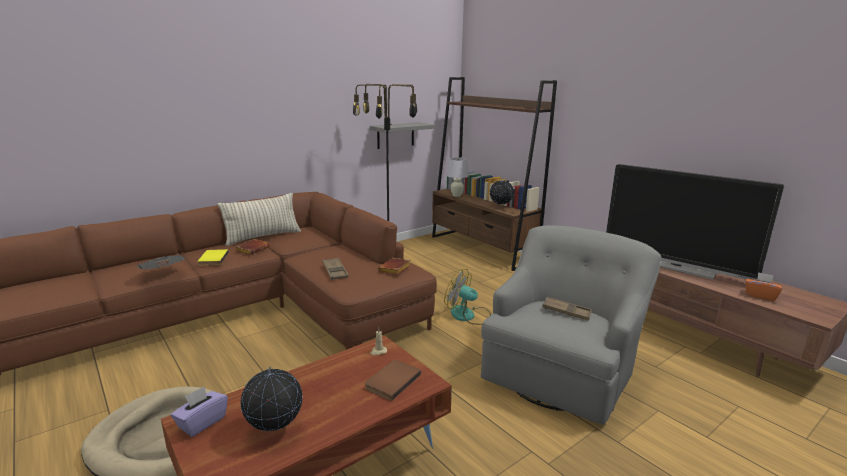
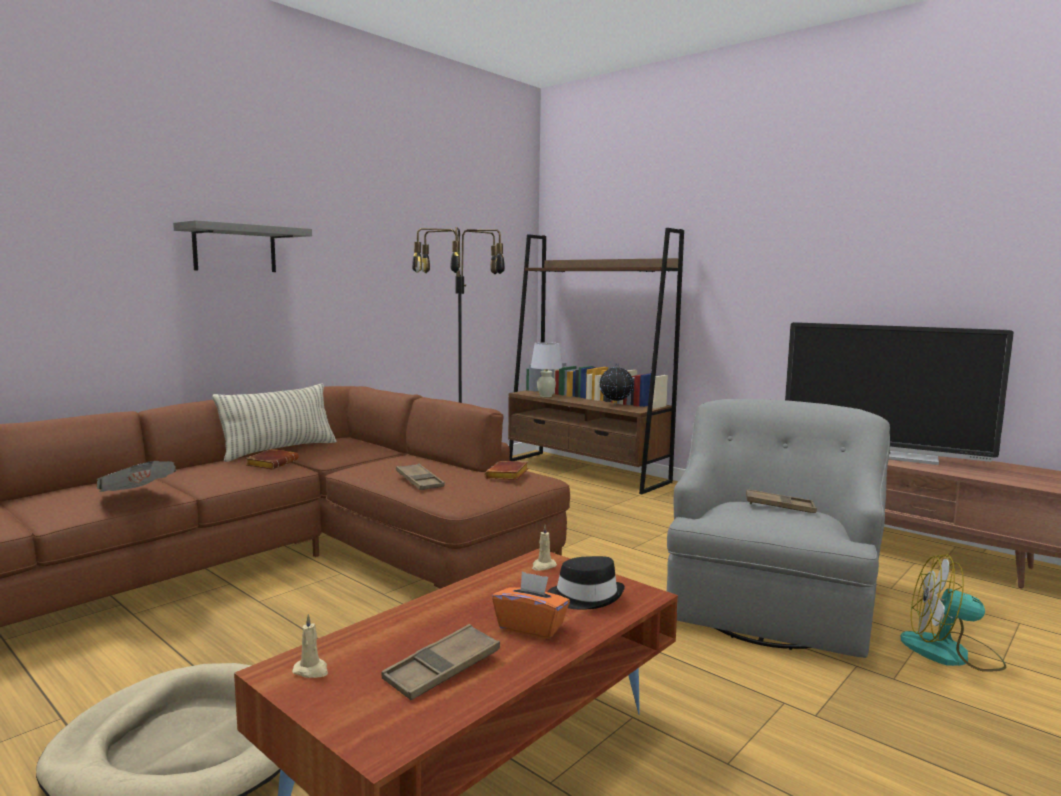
camera: 10 degrees left, 10 degrees down
purple tissue box [171,386,228,437] -> beige candle [292,614,328,678]
yellow book [198,249,229,265] -> none
globe [241,367,303,431] -> brown tray [381,624,500,700]
brown book [365,360,421,401] -> black hat [548,556,625,609]
grey shelf [370,122,435,149] -> grey shelf moved to [173,220,312,272]
fan [444,269,491,325] -> fan moved to [900,554,1006,672]
orange tissue box [746,272,782,301] -> orange tissue box moved to [492,571,570,639]

